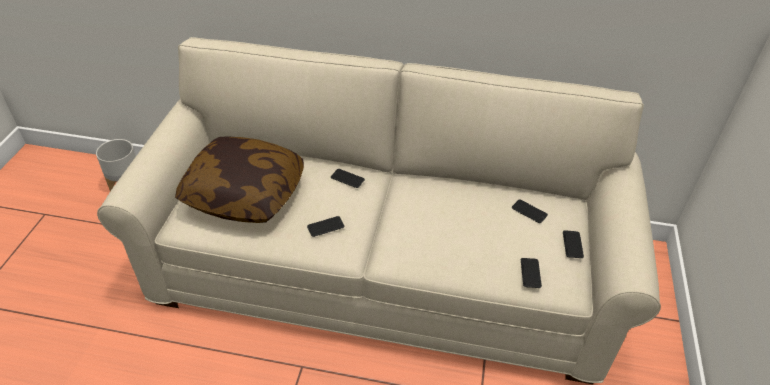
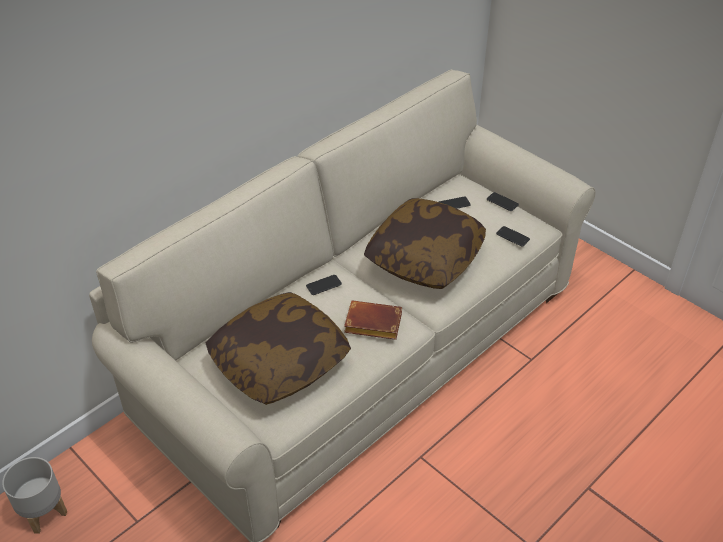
camera: 55 degrees left, 0 degrees up
phone [307,216,344,237] -> brown book [344,300,402,340]
none -> pillow [364,198,486,289]

